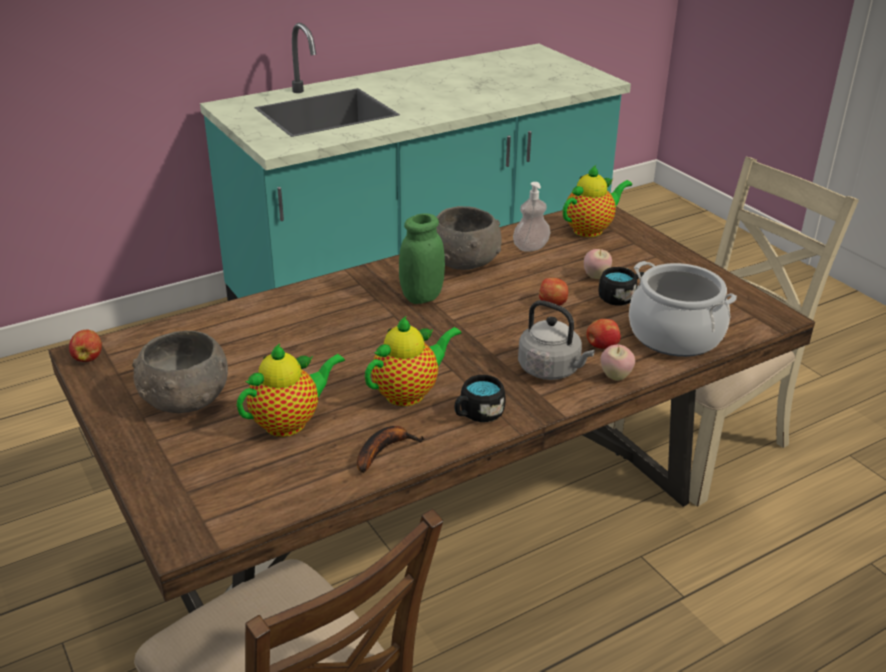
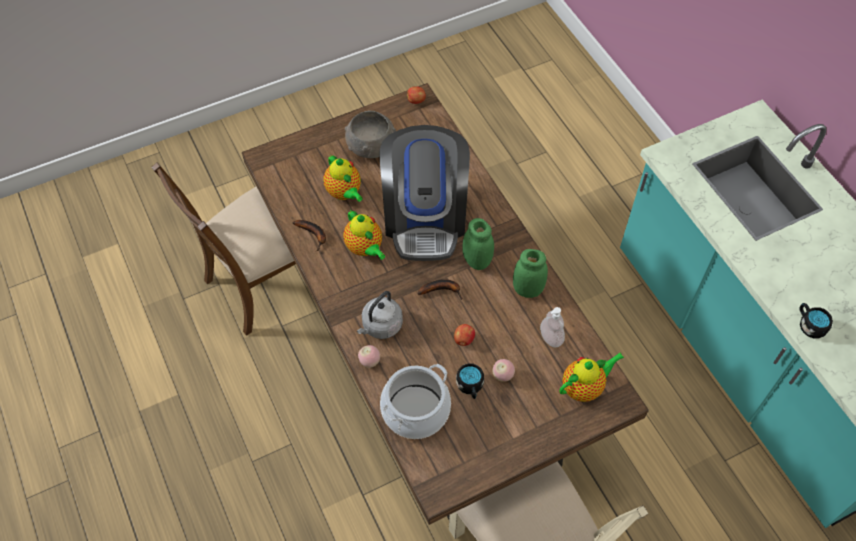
camera: 95 degrees right, 25 degrees up
grey bowl [436,206,502,270] -> green jar [513,249,548,298]
black mug [455,375,505,422] -> black mug moved to [800,303,833,338]
teapot [563,165,632,237] -> teapot turned 90 degrees counterclockwise [559,352,624,402]
apple [586,319,621,349] -> none
none -> coffee machine [379,125,470,261]
none -> banana [418,279,462,300]

